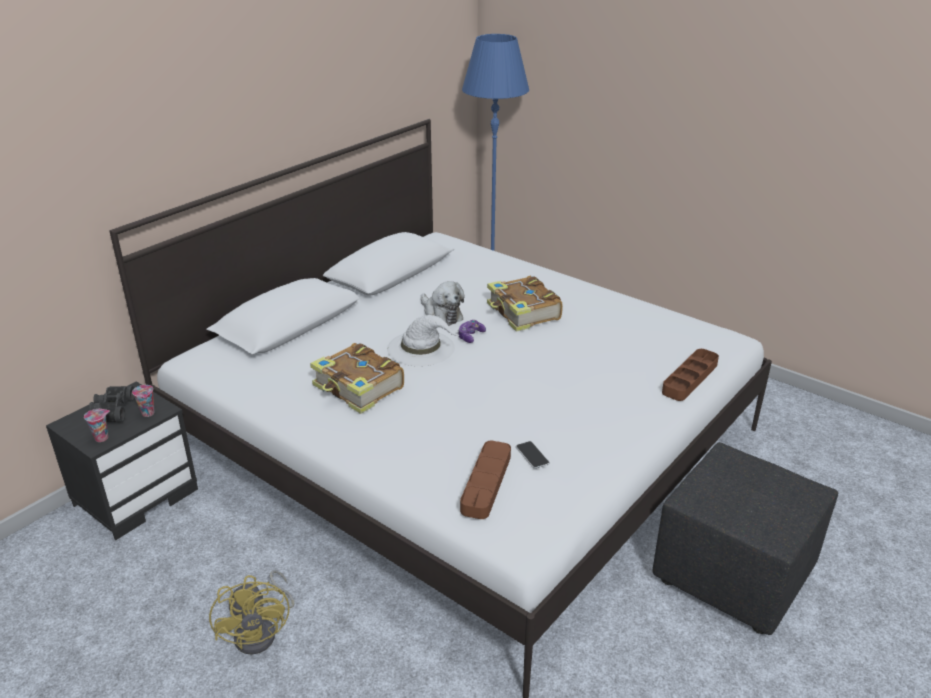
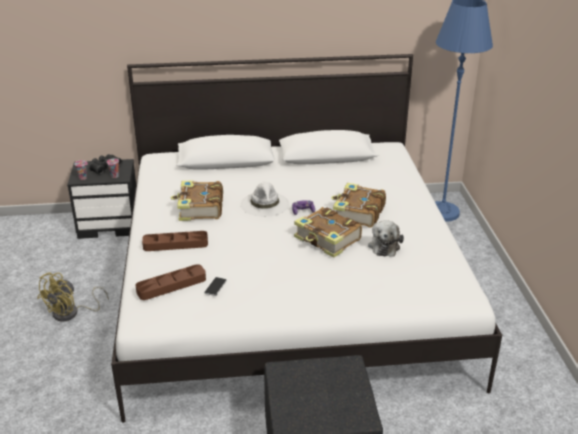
camera: 45 degrees right, 0 degrees up
plush toy [421,281,465,326] -> plush toy moved to [368,220,404,257]
brown tray [662,349,719,401] -> brown tray moved to [142,231,208,251]
none -> book [294,207,362,258]

